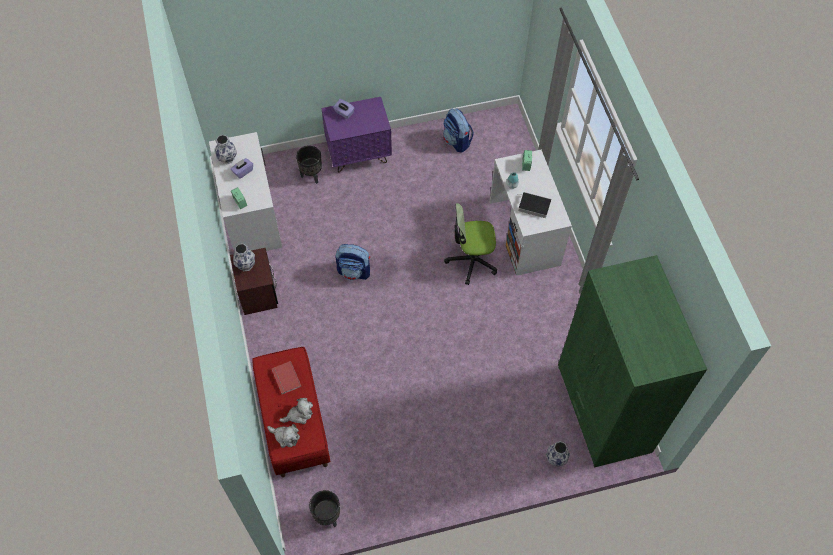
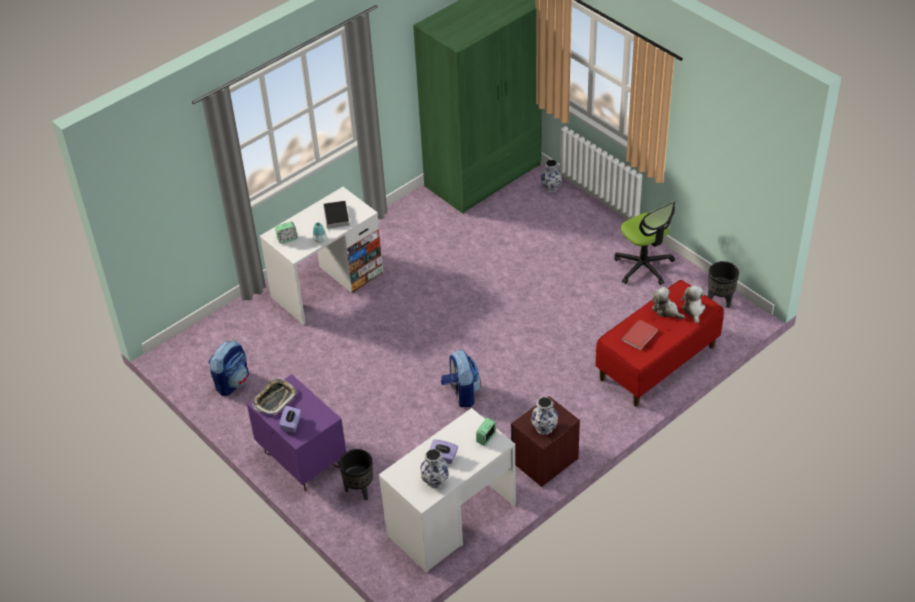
camera: 115 degrees left, 15 degrees down
office chair [444,203,497,285] -> office chair moved to [614,201,675,285]
none -> tray [252,379,297,415]

